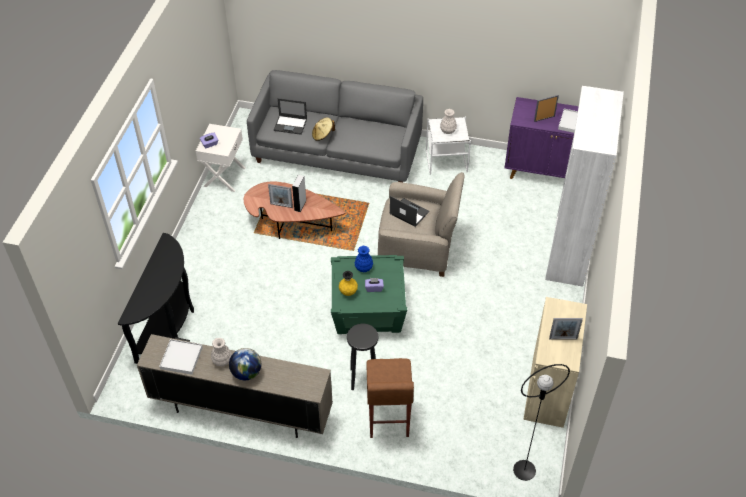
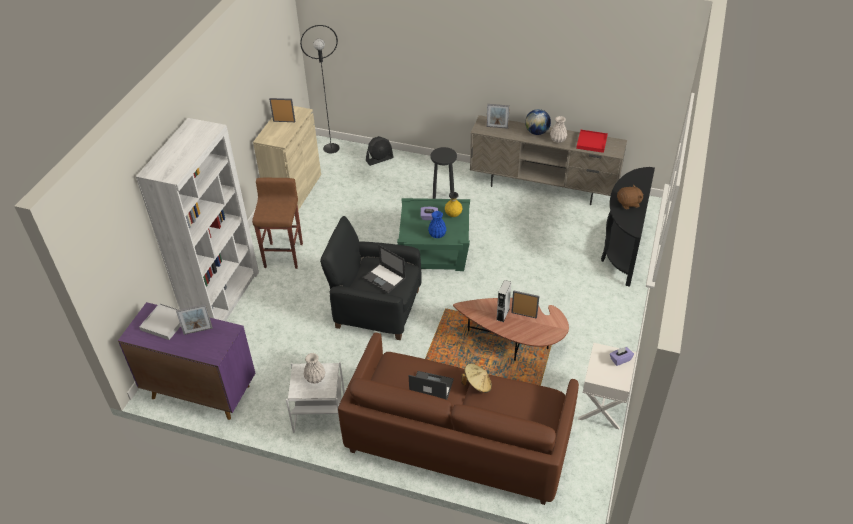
camera: 175 degrees left, 5 degrees down
white tray [159,339,203,375] -> red tray [576,130,608,153]
grey sofa [247,70,423,182] -> brown sofa [338,333,579,505]
laptop [274,98,307,135] -> laptop moved to [409,371,454,400]
brown stool [366,358,414,438] -> brown stool moved to [252,177,303,269]
beige armchair [378,172,465,277] -> black armchair [320,216,422,340]
none -> black fan [366,136,394,166]
none -> picture frame [486,104,510,129]
none -> brown plush toy [617,185,644,210]

